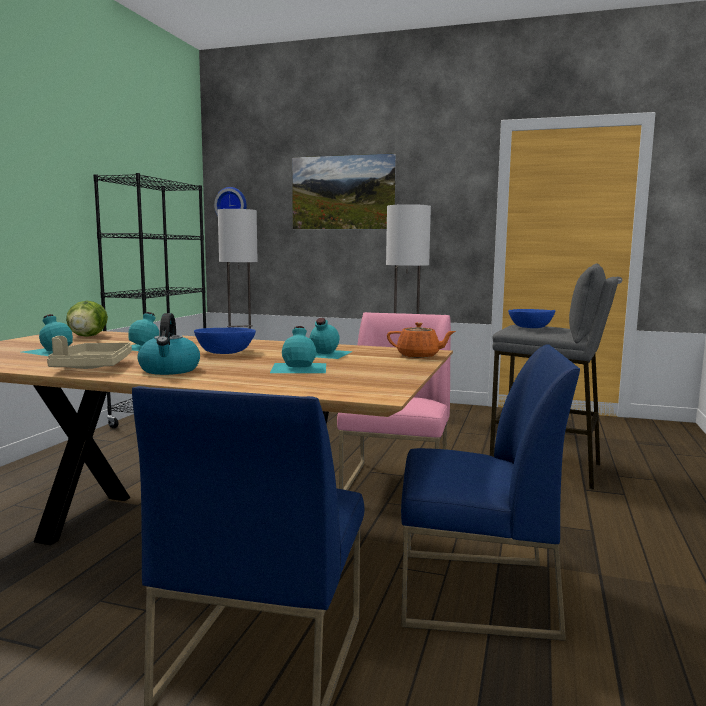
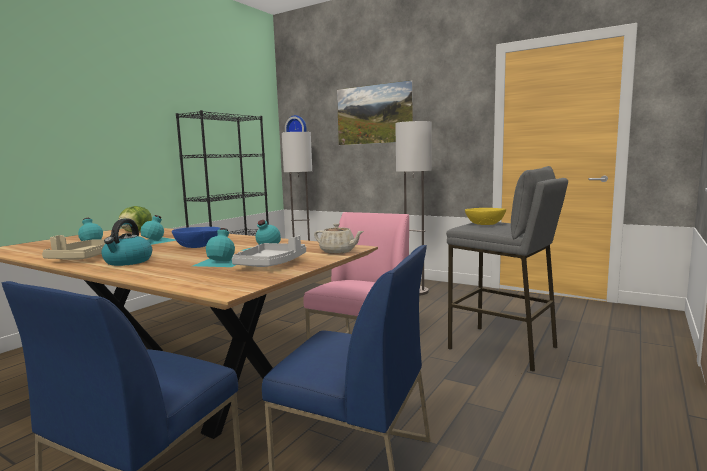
camera: 15 degrees right, 0 degrees up
orange teapot [387,322,456,358] -> beige teapot [314,223,364,254]
blue bowl [508,309,555,328] -> yellow bowl [465,208,506,225]
none -> grey tray [232,235,306,267]

